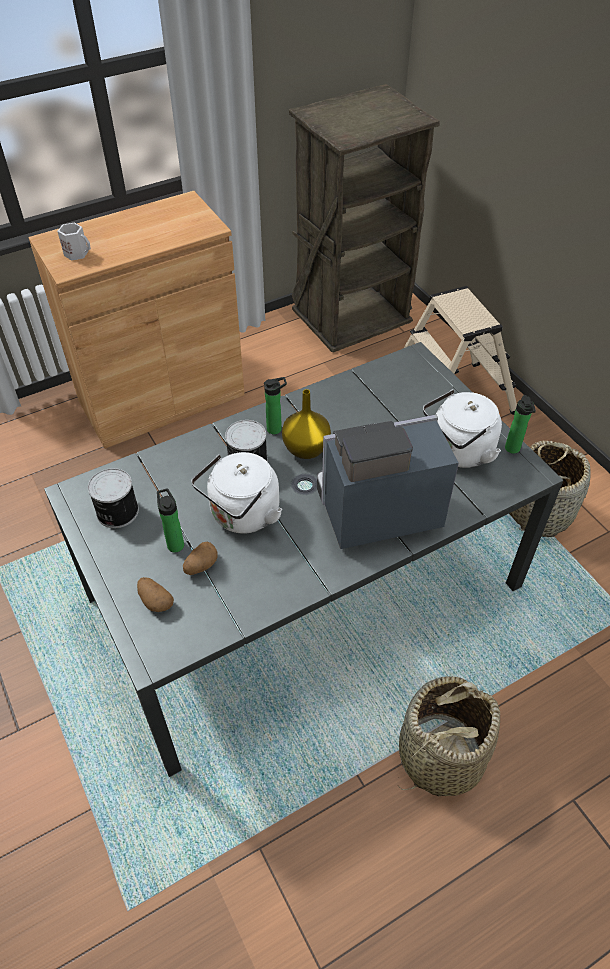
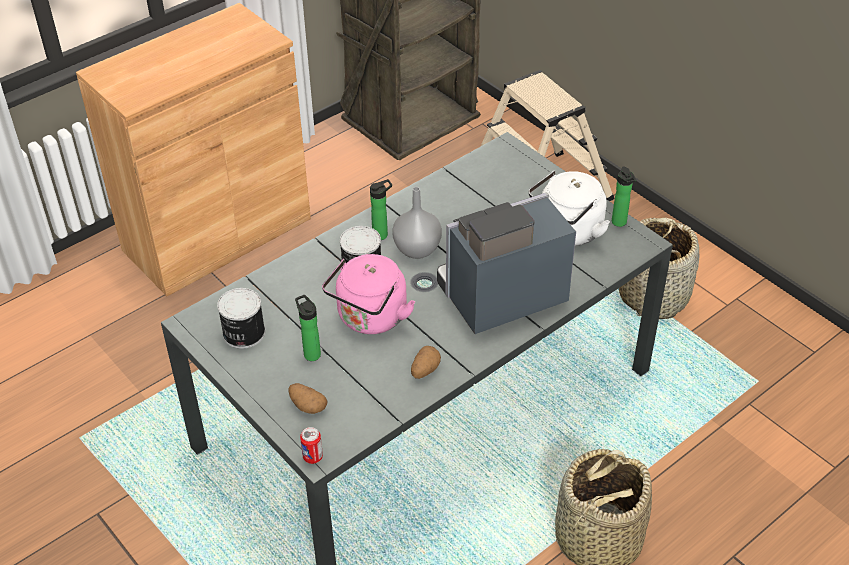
camera: 10 degrees left, 5 degrees down
white mug [57,223,91,261] -> none
potato [183,542,218,575] -> potato moved to [411,346,441,379]
white kettle [191,452,282,533] -> pink kettle [322,254,415,334]
yellow vase [282,389,331,459] -> grey vase [392,187,442,259]
none -> can [300,427,323,464]

